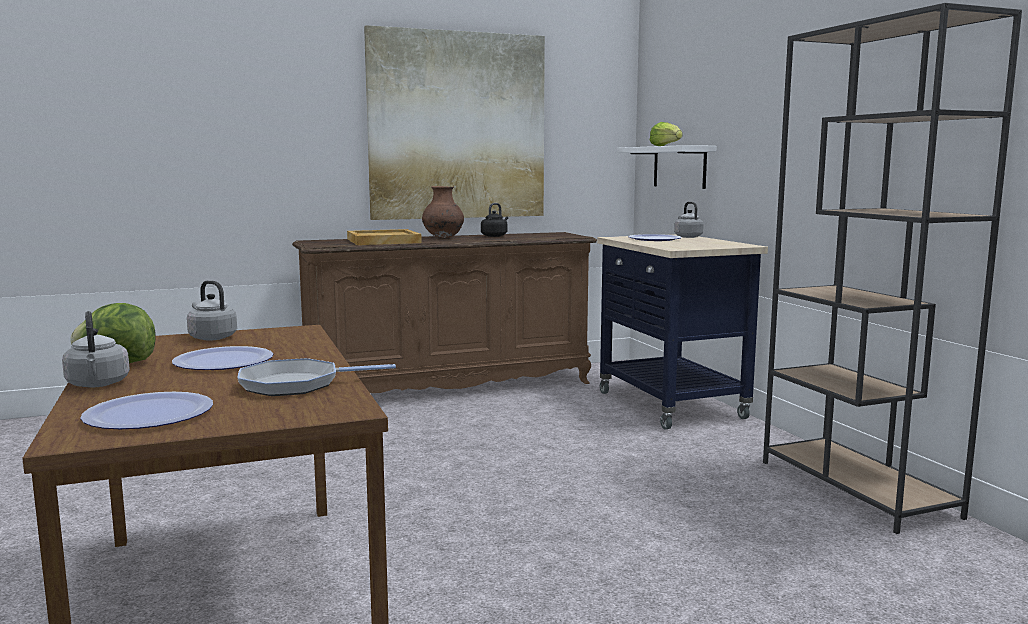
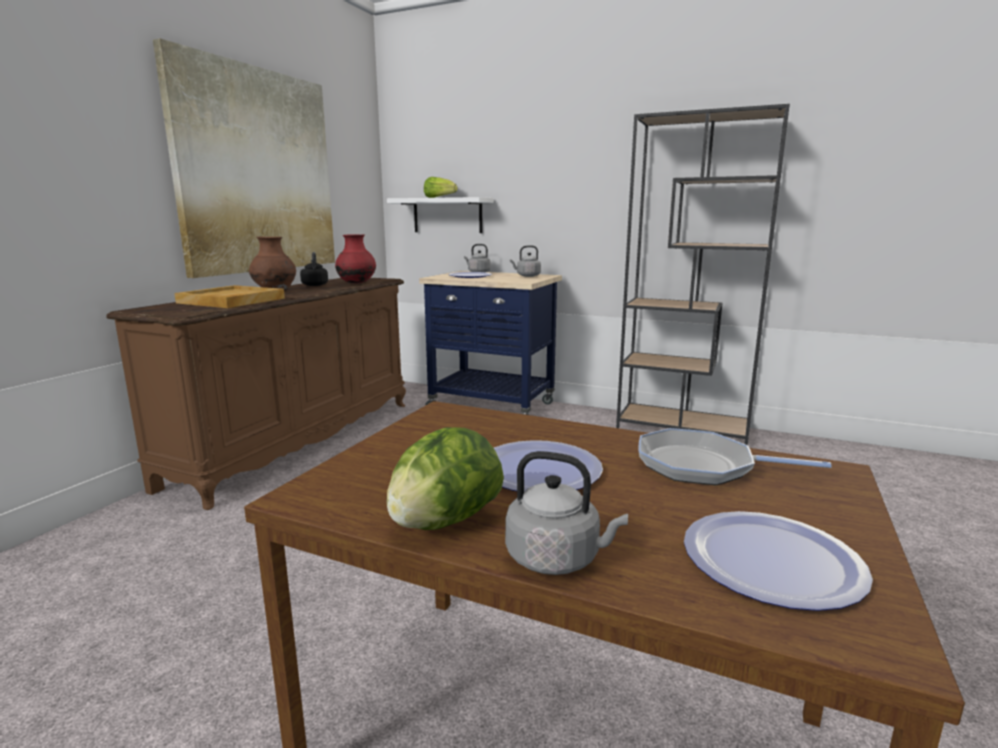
camera: 45 degrees left, 5 degrees up
grey kettle [187,280,237,340] -> grey kettle moved to [510,245,541,277]
frying pan [238,358,396,396] -> frying pan turned 75 degrees clockwise [639,428,832,485]
none -> red vase [335,235,376,284]

